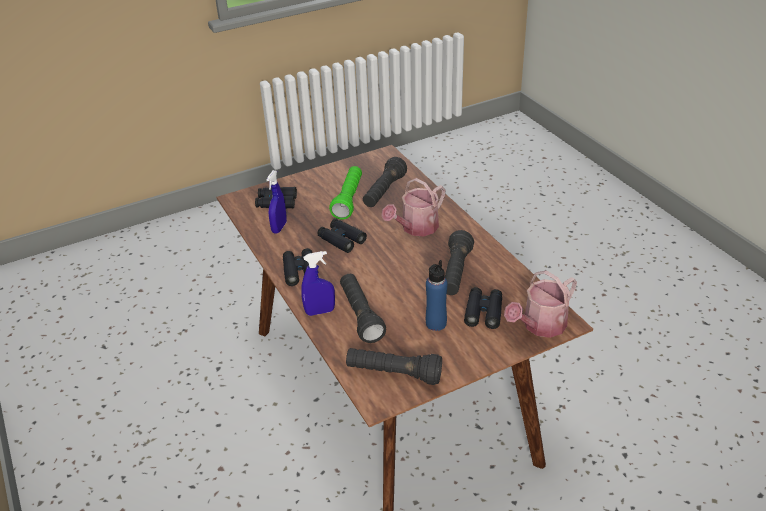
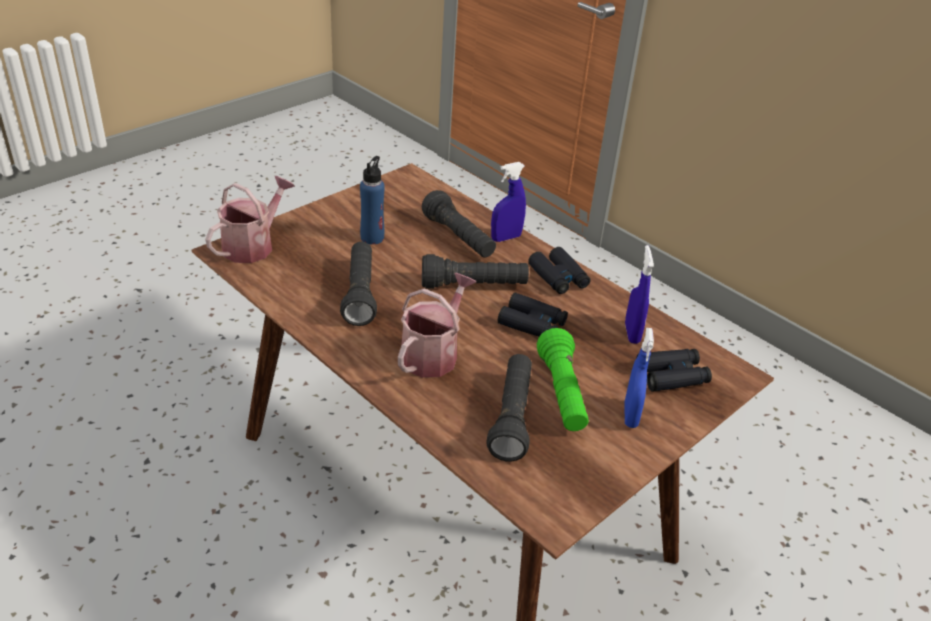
camera: 160 degrees right, 0 degrees up
black flashlight [346,348,442,385] -> black flashlight moved to [422,254,529,289]
black binoculars [464,287,502,329] -> none
none -> blue spray bottle [624,328,654,428]

